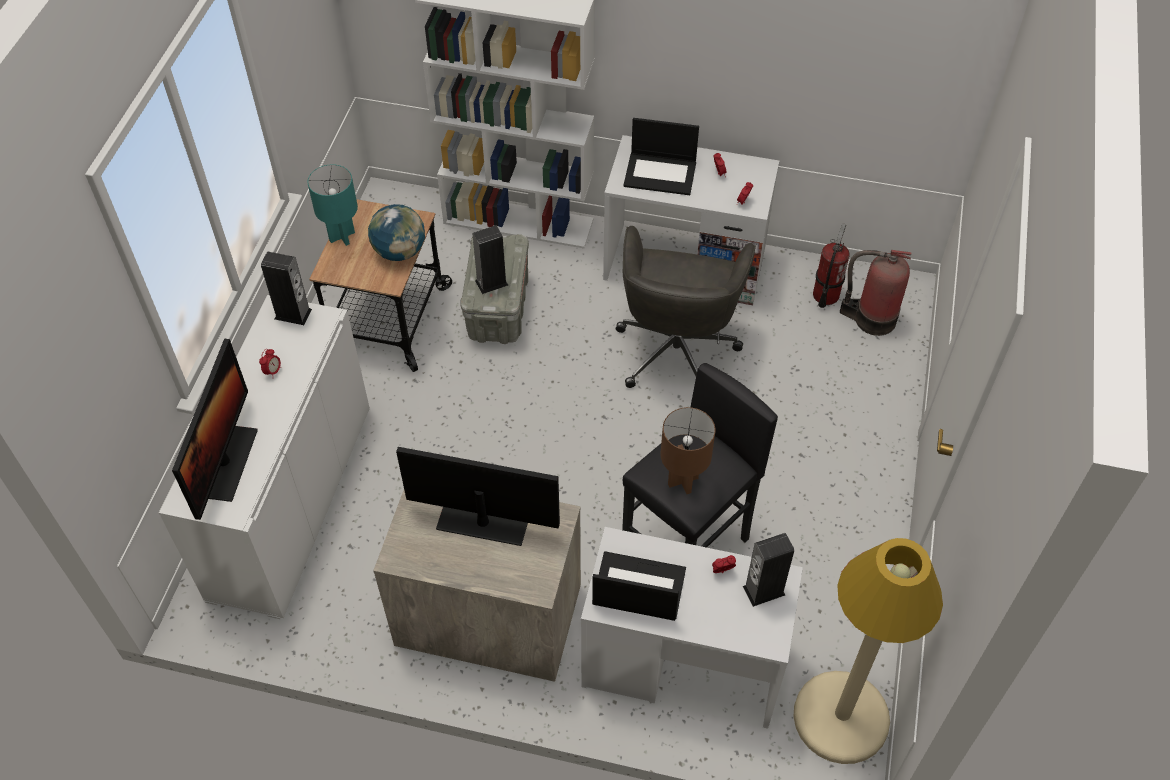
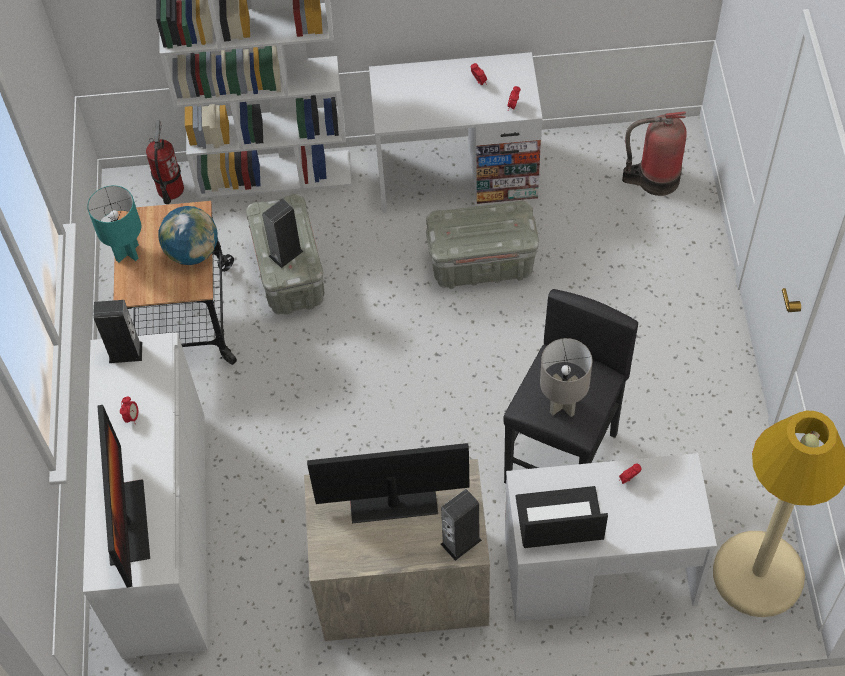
camera: 15 degrees left, 5 degrees up
grey office chair [616,226,756,388] -> grey storage box [426,201,539,289]
laptop [624,118,699,195] -> none
brown table lamp [661,407,715,494] -> grey table lamp [540,338,592,417]
speaker [743,533,794,607] -> speaker moved to [441,489,482,561]
fire extinguisher [813,224,850,308] -> fire extinguisher moved to [146,120,184,204]

